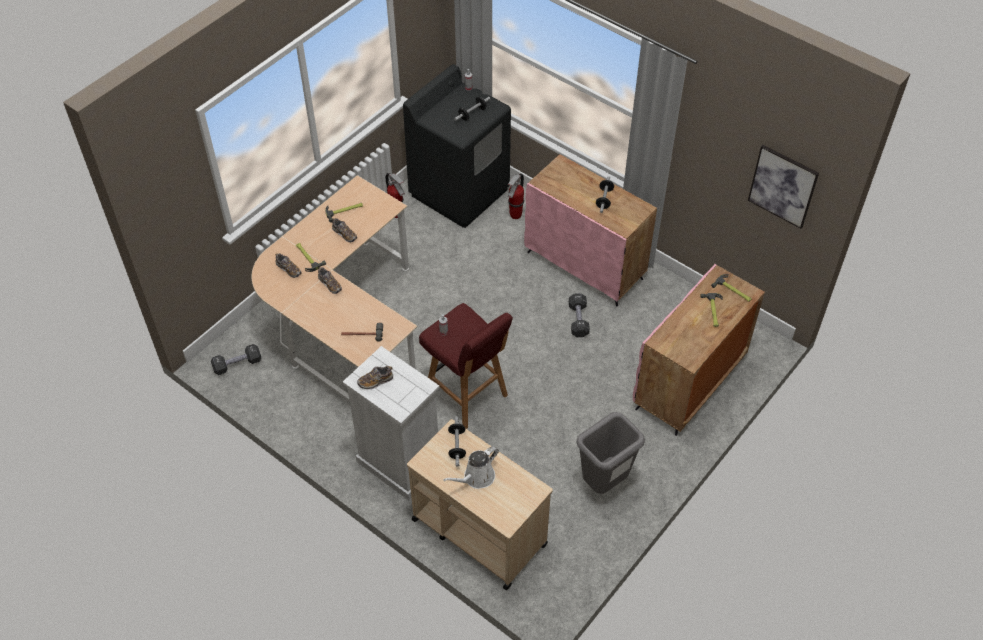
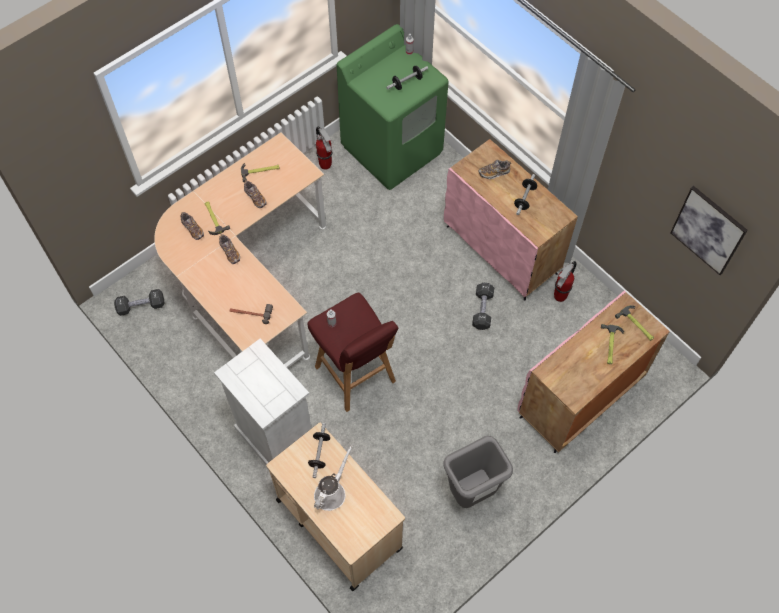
camera: 10 degrees right, 10 degrees up
shoe [357,366,393,389] -> shoe moved to [478,160,511,179]
black washing machine [403,64,511,228] -> green washing machine [337,24,449,190]
white watering can [443,446,499,489] -> white watering can turned 150 degrees clockwise [314,445,353,511]
fire extinguisher [507,173,524,219] -> fire extinguisher moved to [554,261,577,302]

